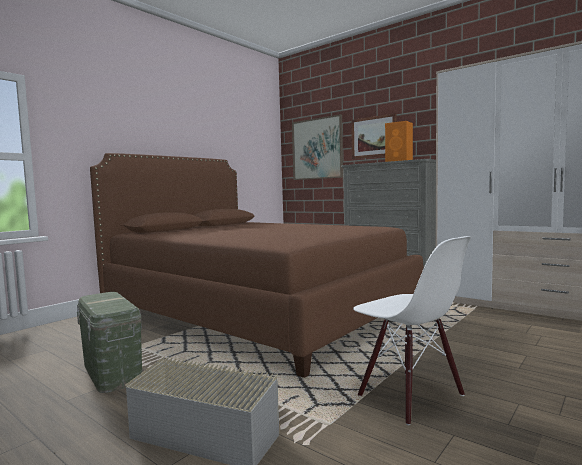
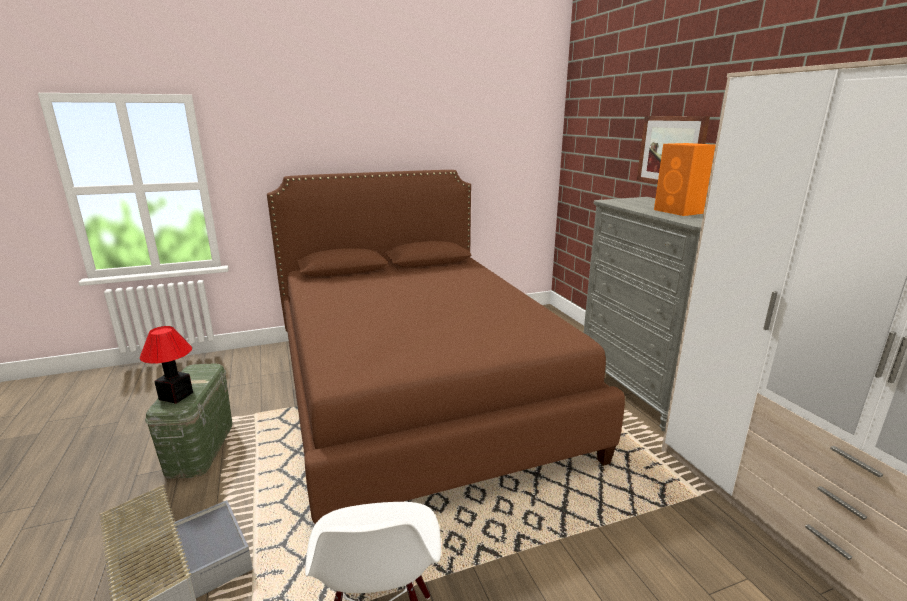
camera: 30 degrees right, 15 degrees up
picture [292,114,343,180] -> none
none -> table lamp [140,326,193,404]

